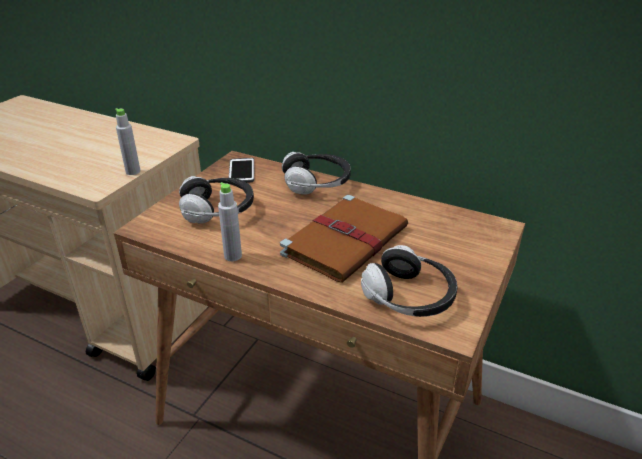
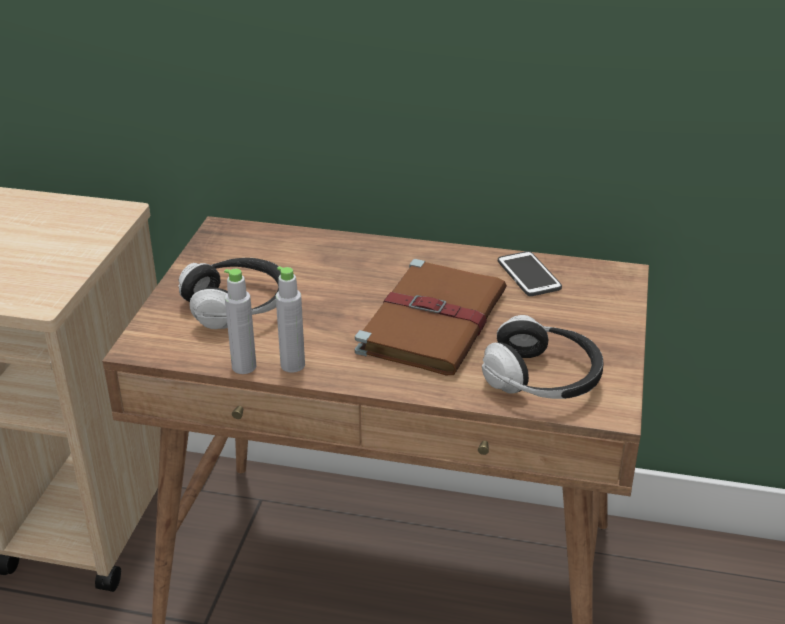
camera: 15 degrees left, 0 degrees up
grey bottle [115,108,140,175] -> grey bottle moved to [224,269,256,374]
phone [229,158,254,183] -> phone moved to [498,251,562,296]
headphones [282,152,351,195] -> none

